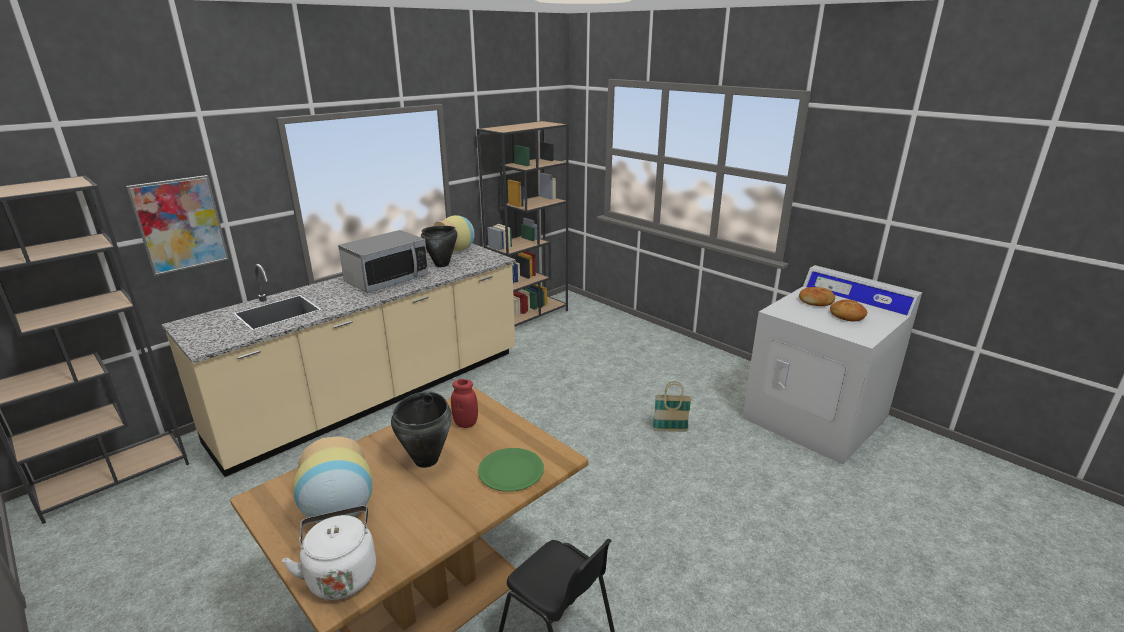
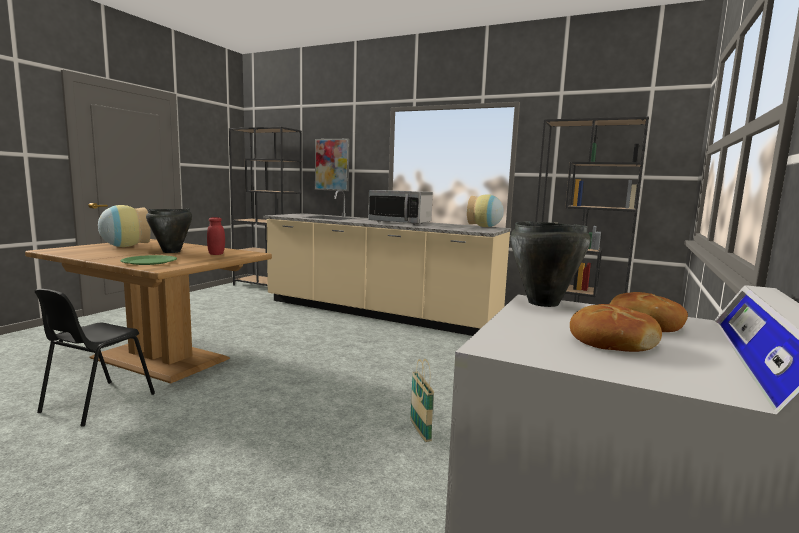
camera: 70 degrees right, 15 degrees down
white kettle [282,506,376,600] -> none
black cooking pot [421,226,457,267] -> black cooking pot moved to [510,221,591,307]

